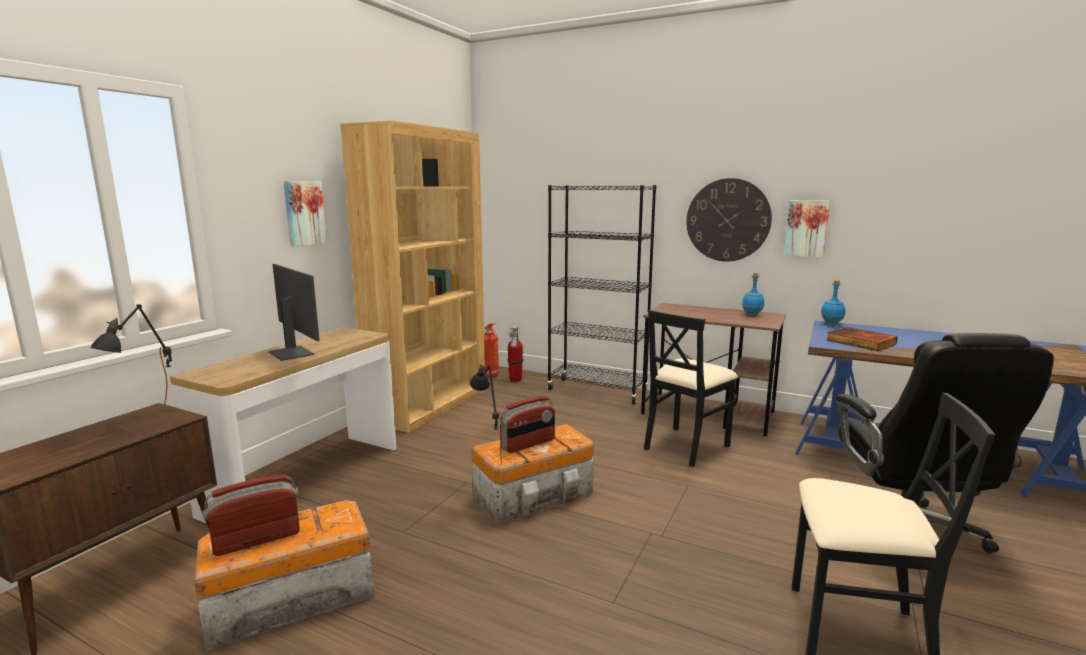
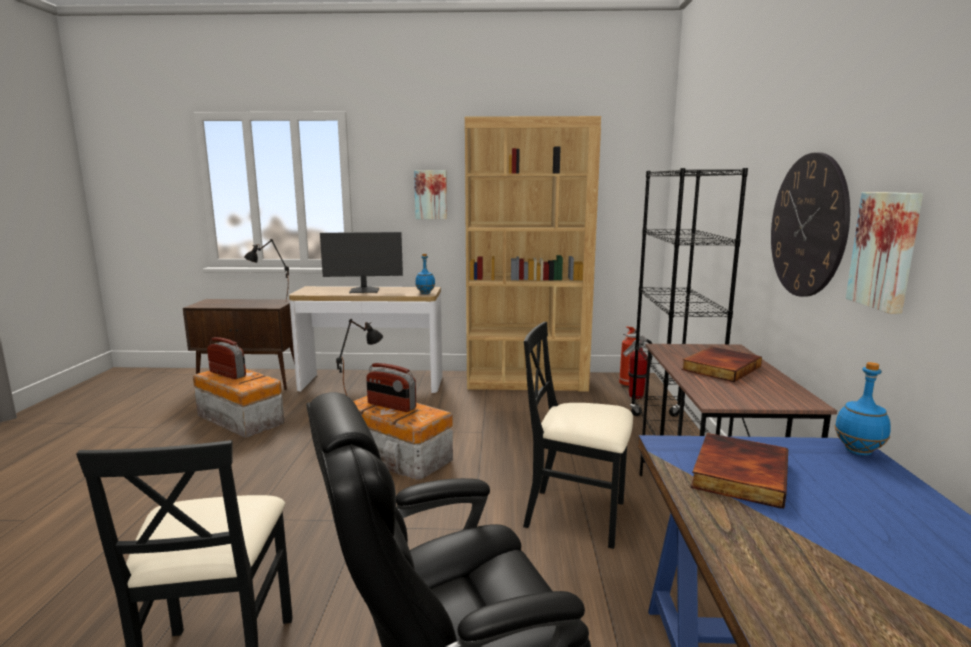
camera: 65 degrees right, 0 degrees up
monitor [268,264,320,361] -> monitor turned 60 degrees clockwise [320,232,403,293]
blue bottle [742,273,764,316] -> blue bottle moved to [415,254,435,294]
none -> book [681,346,762,382]

